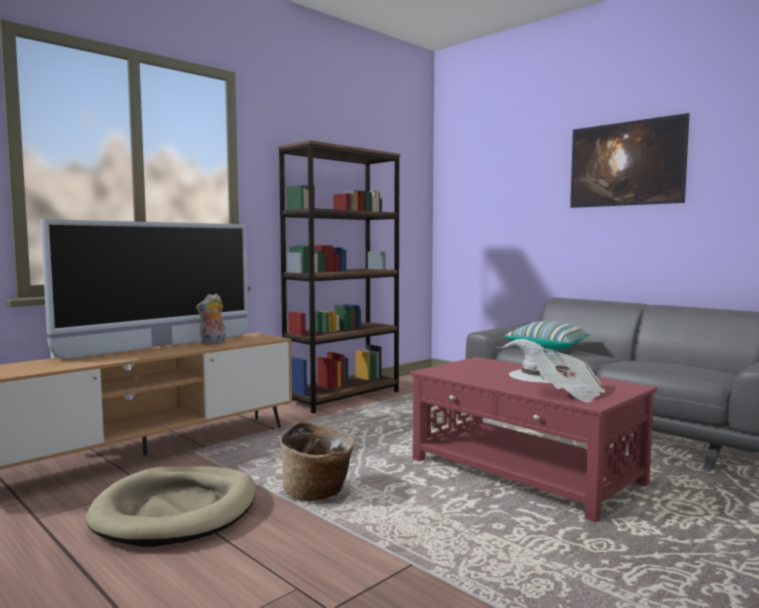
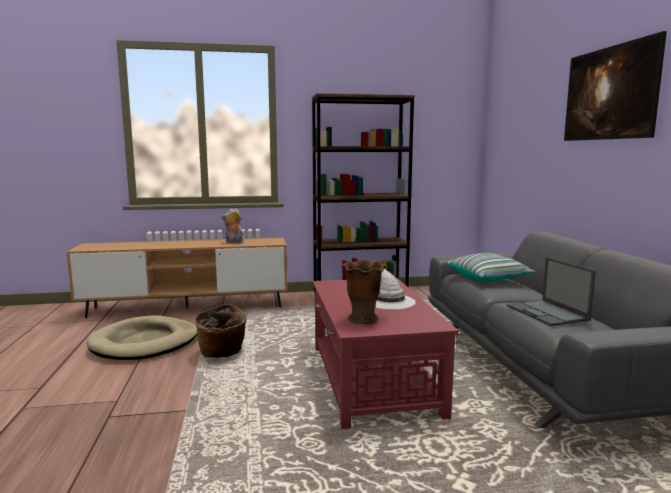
camera: 35 degrees right, 5 degrees up
television [40,219,248,359] -> none
newspaper [534,349,605,402] -> brown vase [341,260,386,324]
none -> laptop [507,257,596,326]

